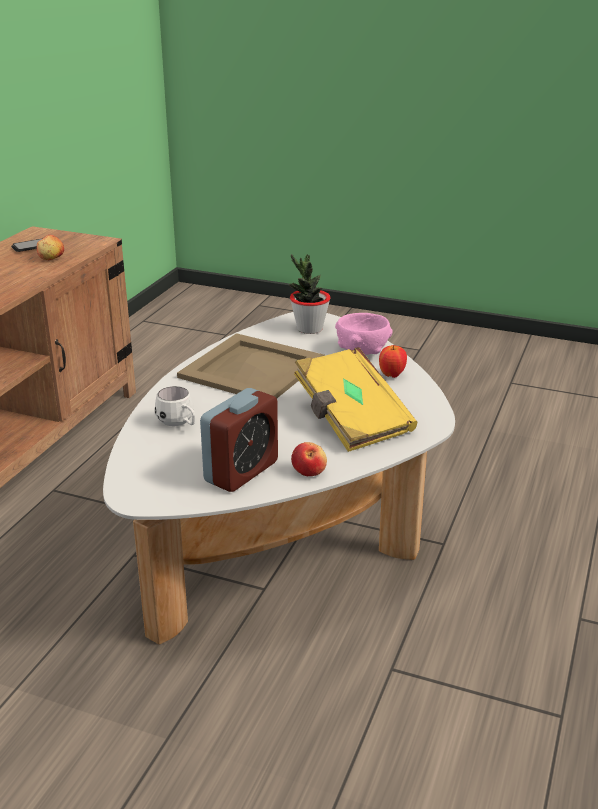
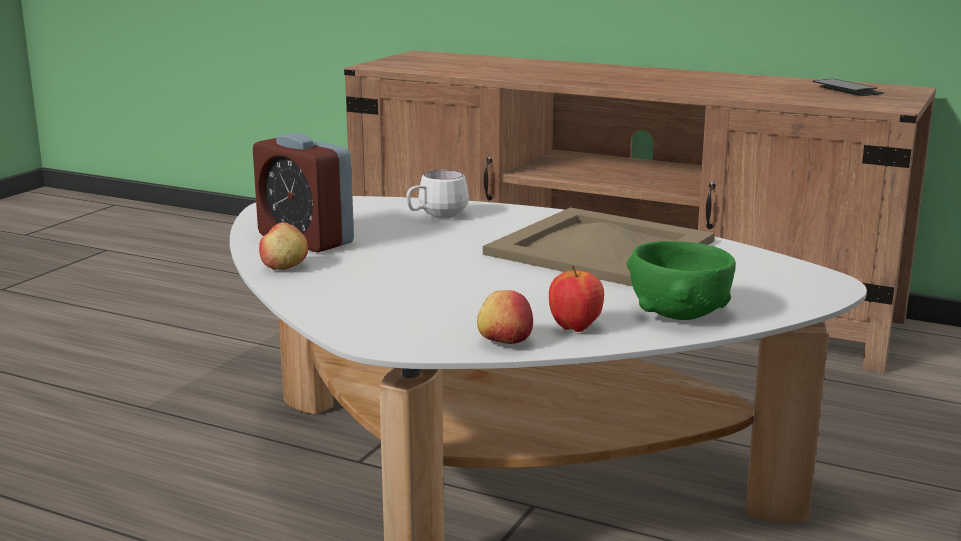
camera: 95 degrees right, 10 degrees down
apple [37,235,64,260] -> apple moved to [477,290,533,344]
potted plant [289,254,331,334] -> none
yellow book [294,347,417,452] -> none
pink bowl [335,313,393,355] -> green bowl [627,241,736,320]

